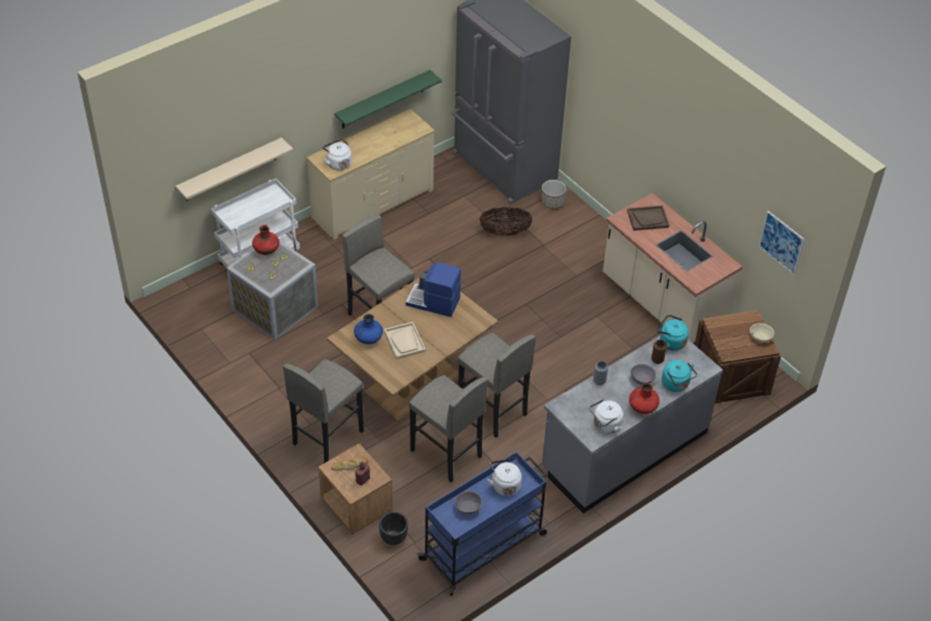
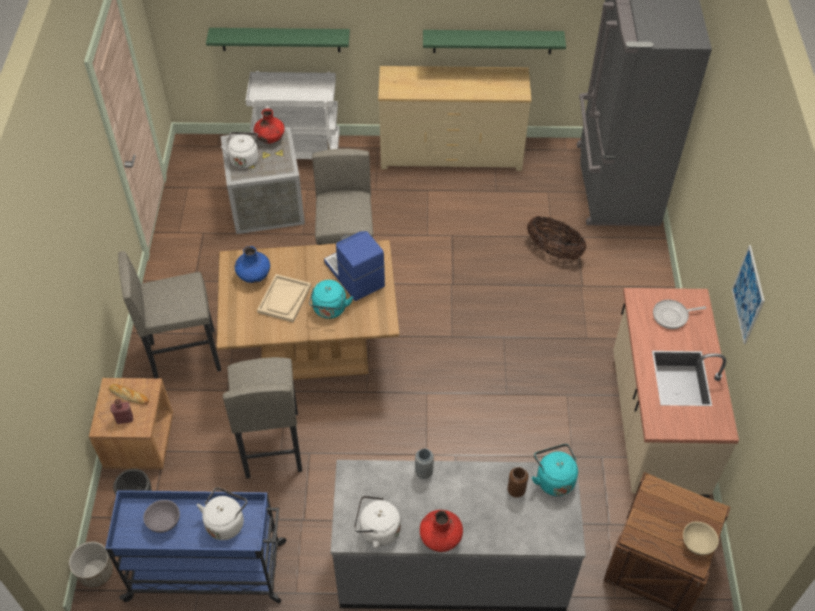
camera: 40 degrees right, 5 degrees up
beige shelf [175,137,293,201] -> green shelf [206,28,350,52]
white kettle [323,139,352,171] -> white kettle moved to [221,132,258,168]
grey stool [458,333,536,438] -> none
planter [542,180,566,209] -> planter moved to [69,542,113,588]
brown tray [627,205,669,231] -> frying pan [653,300,706,329]
grey bowl [630,364,656,385] -> none
turquoise kettle [662,360,697,392] -> turquoise kettle moved to [309,280,353,319]
picture [758,211,805,275] -> picture moved to [732,245,765,344]

